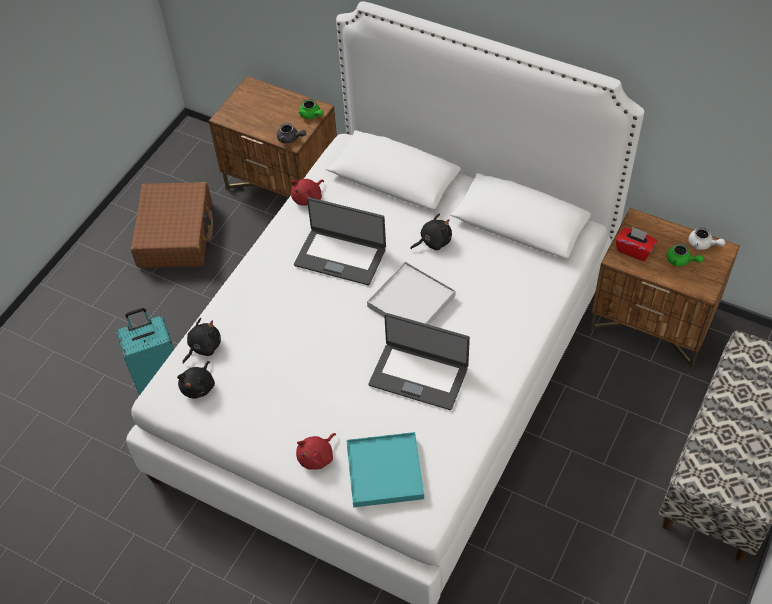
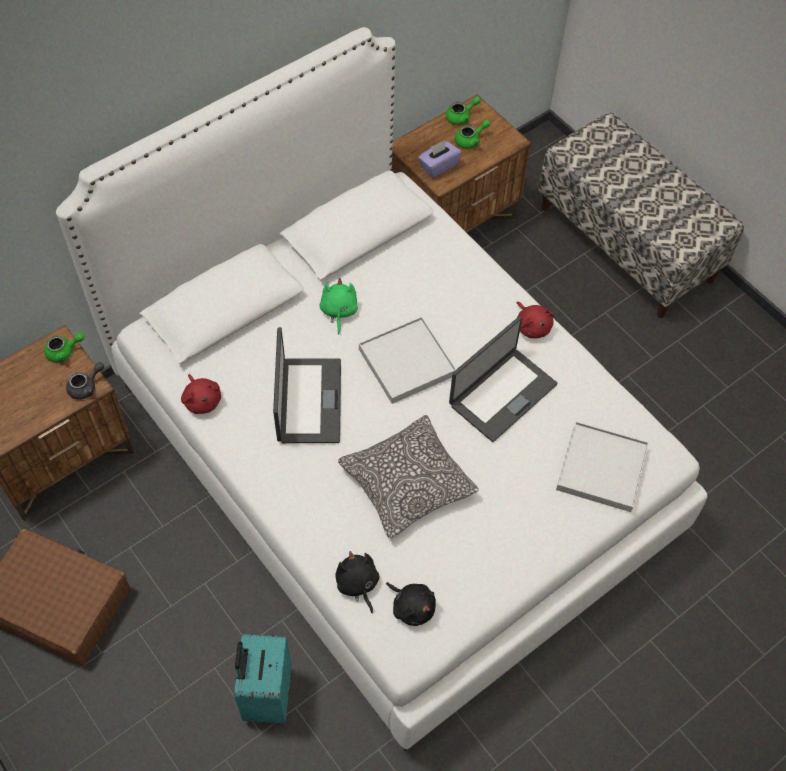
camera: 70 degrees left, 5 degrees up
laptop [294,197,386,285] -> laptop turned 45 degrees counterclockwise [273,327,341,443]
red plush toy [296,433,336,470] -> red plush toy moved to [517,301,554,338]
turquoise tray [346,432,424,507] -> white tray [556,422,649,512]
black plush toy [410,214,452,250] -> green plush toy [320,278,358,335]
red tissue box [615,227,657,261] -> purple tissue box [418,140,462,178]
white teapot [688,227,725,250] -> green teapot [446,96,481,125]
none -> pillow [338,415,479,539]

